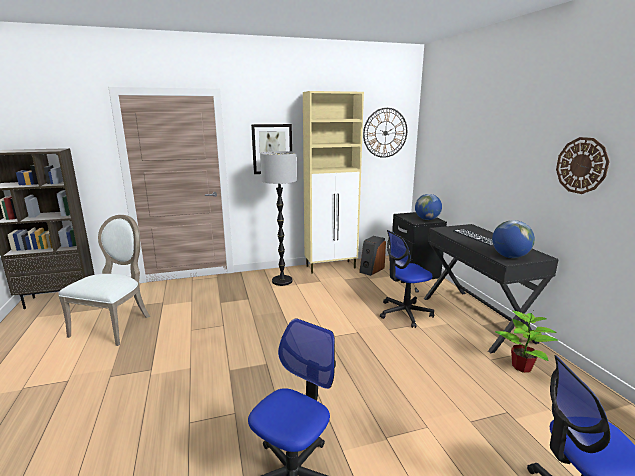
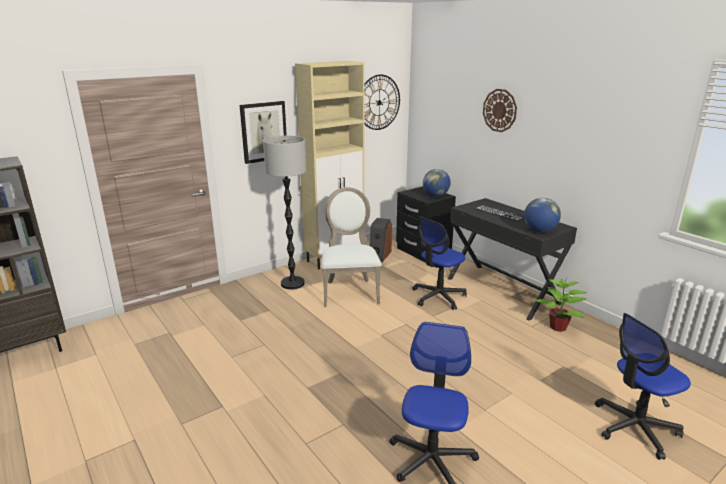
camera: 20 degrees left, 5 degrees up
white chair [58,215,150,346] -> white chair moved to [321,187,381,307]
wall clock [556,137,610,194] -> wall clock moved to [483,89,517,132]

